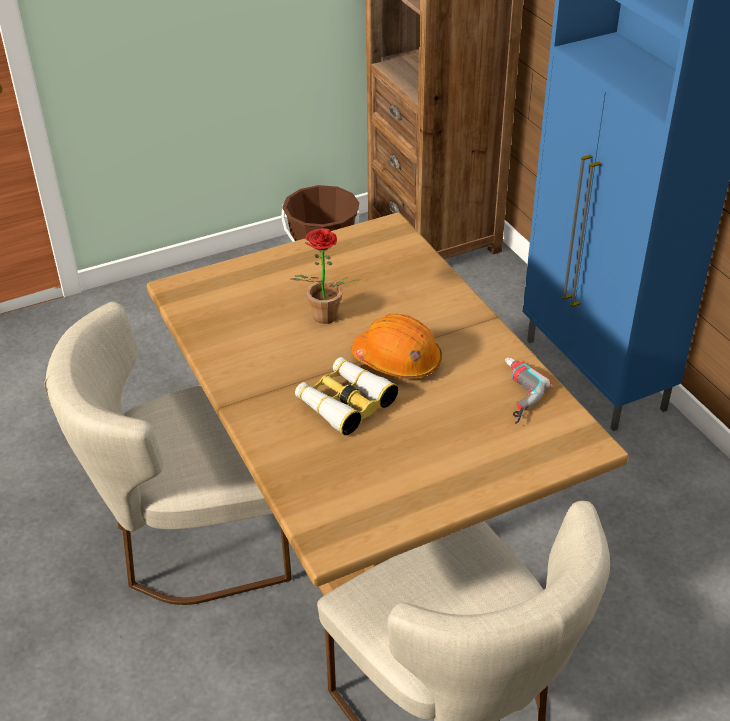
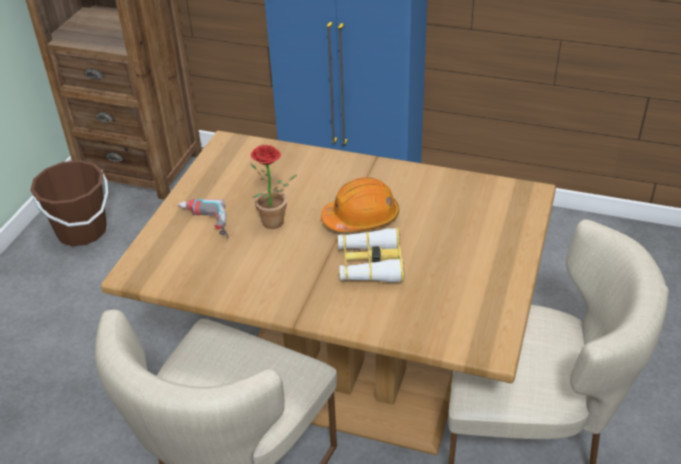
camera: 45 degrees left, 0 degrees up
power drill [505,358,551,424] -> power drill moved to [178,199,229,239]

